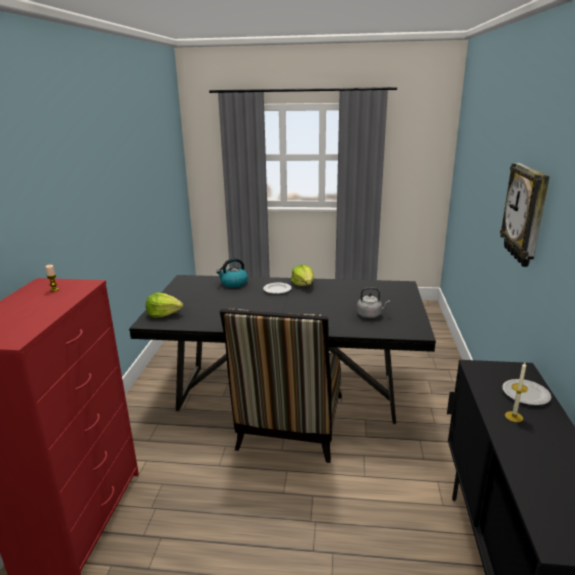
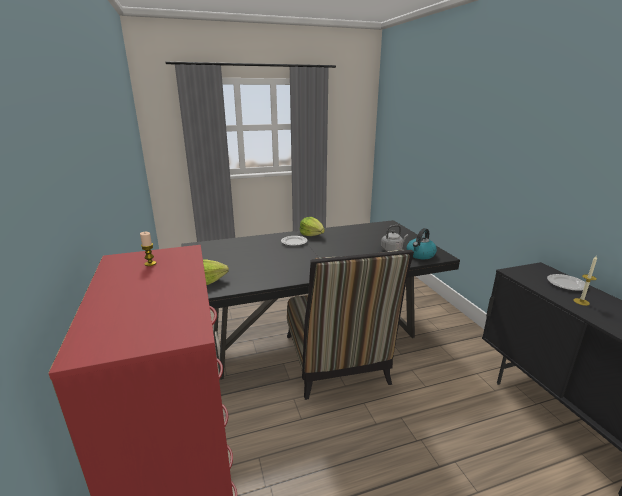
camera: 25 degrees left, 0 degrees up
kettle [216,258,248,288] -> kettle moved to [407,228,437,259]
wall clock [500,163,550,267] -> none

